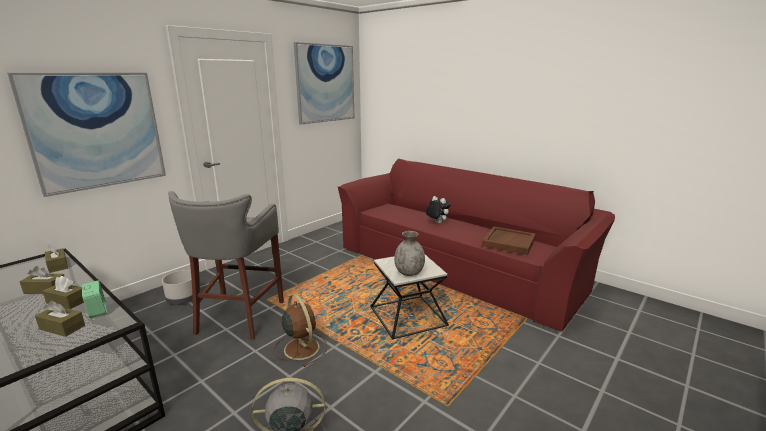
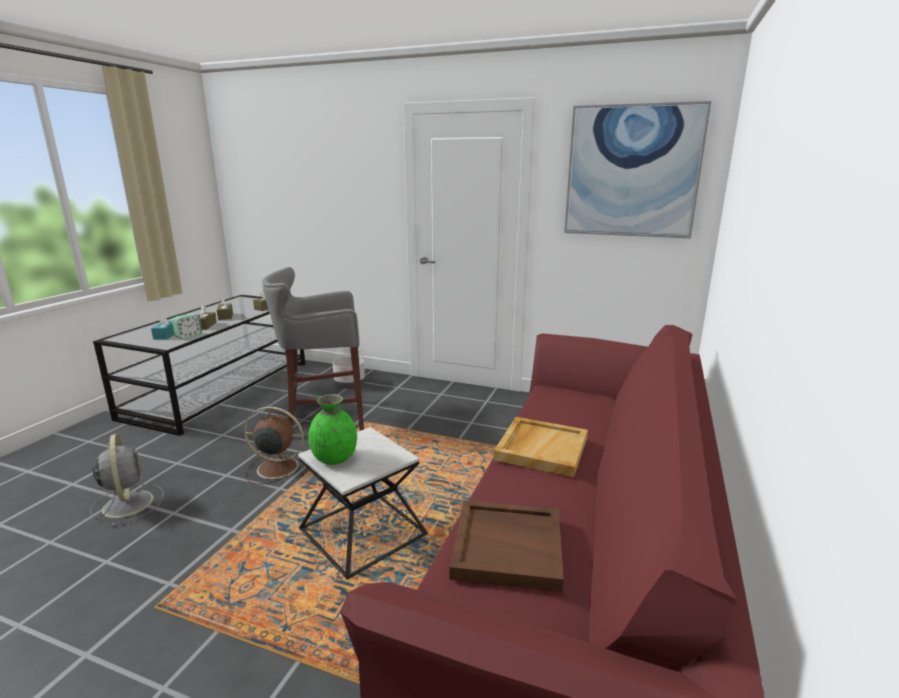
camera: 70 degrees right, 0 degrees up
picture [7,73,166,197] -> none
brown tissue box [35,301,85,337] -> turquoise tissue box [151,314,175,340]
brown fan [274,294,327,367] -> brown fan turned 120 degrees counterclockwise [244,406,306,484]
grey vase [394,231,425,276] -> green vase [308,394,357,465]
plush toy [425,196,450,224] -> beige tray [494,417,588,477]

